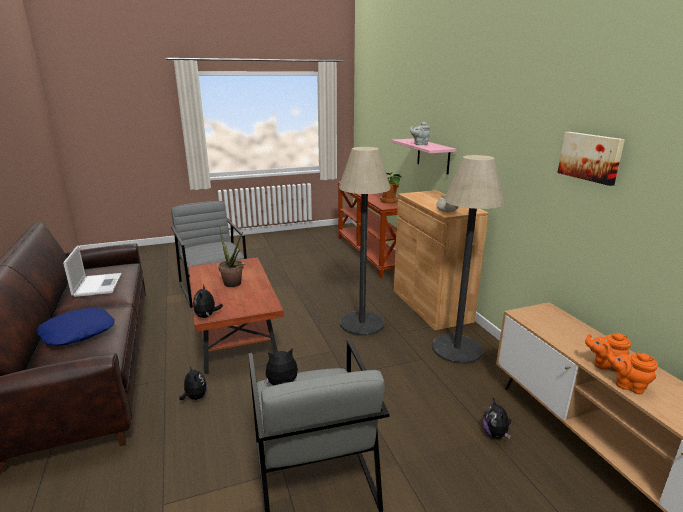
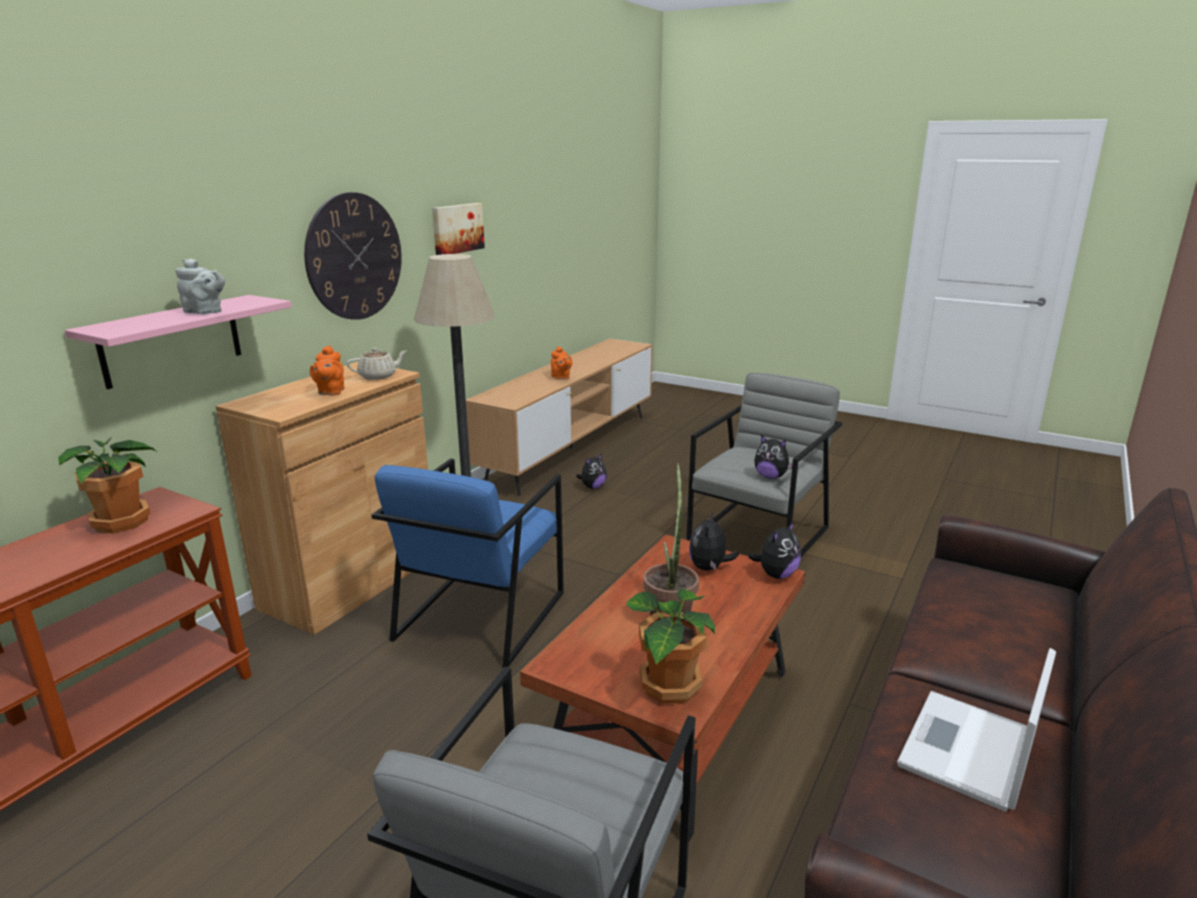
camera: 130 degrees left, 0 degrees up
blue pillow [37,307,115,346] -> none
plush toy [179,366,207,400] -> plush toy moved to [689,512,739,571]
floor lamp [339,147,391,336] -> blue armchair [371,459,564,668]
orange teapot [607,349,658,394] -> orange teapot moved to [310,345,345,396]
none -> wall clock [304,192,402,320]
none -> potted plant [626,588,715,704]

